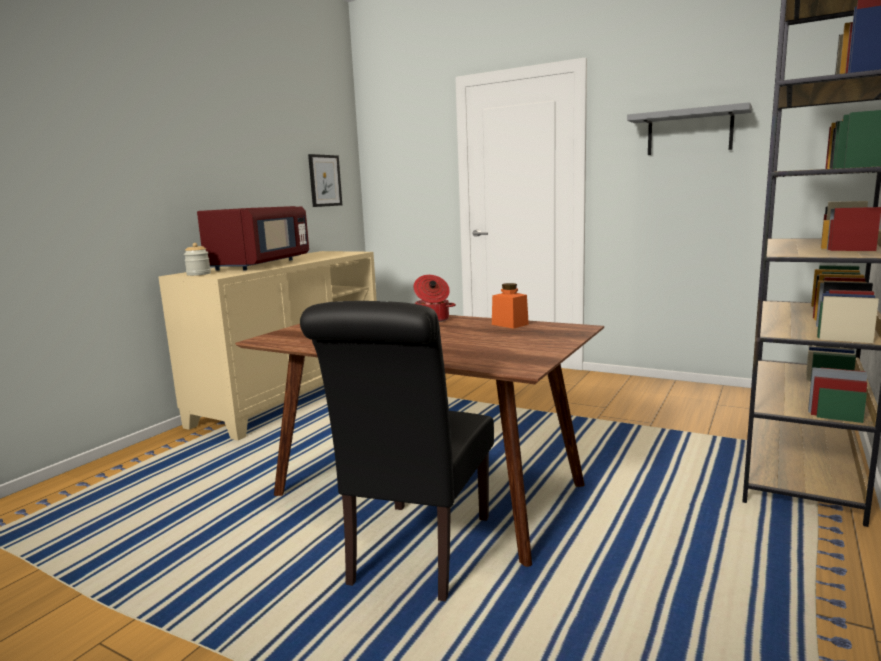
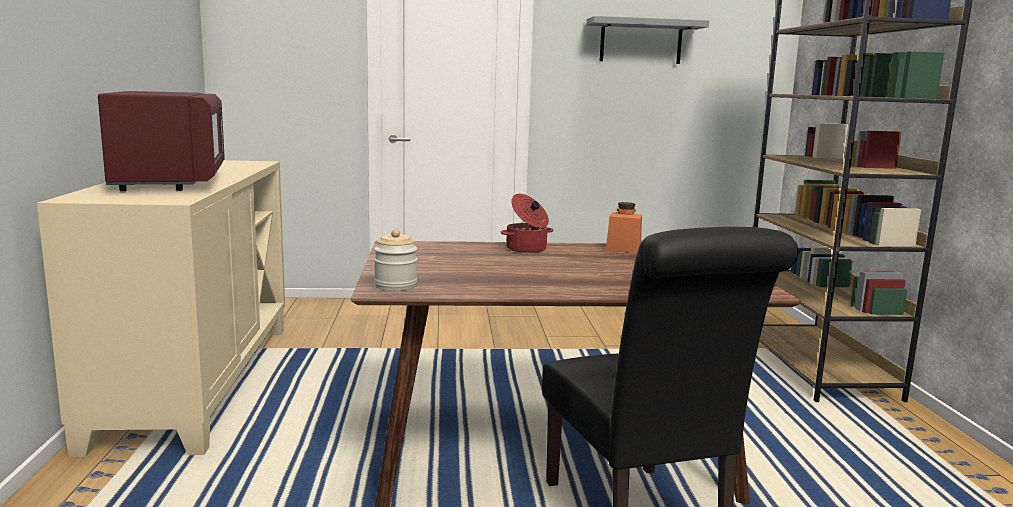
camera: 35 degrees left, 0 degrees up
jar [184,243,211,276] -> jar moved to [374,229,417,291]
picture [308,154,342,207] -> none

